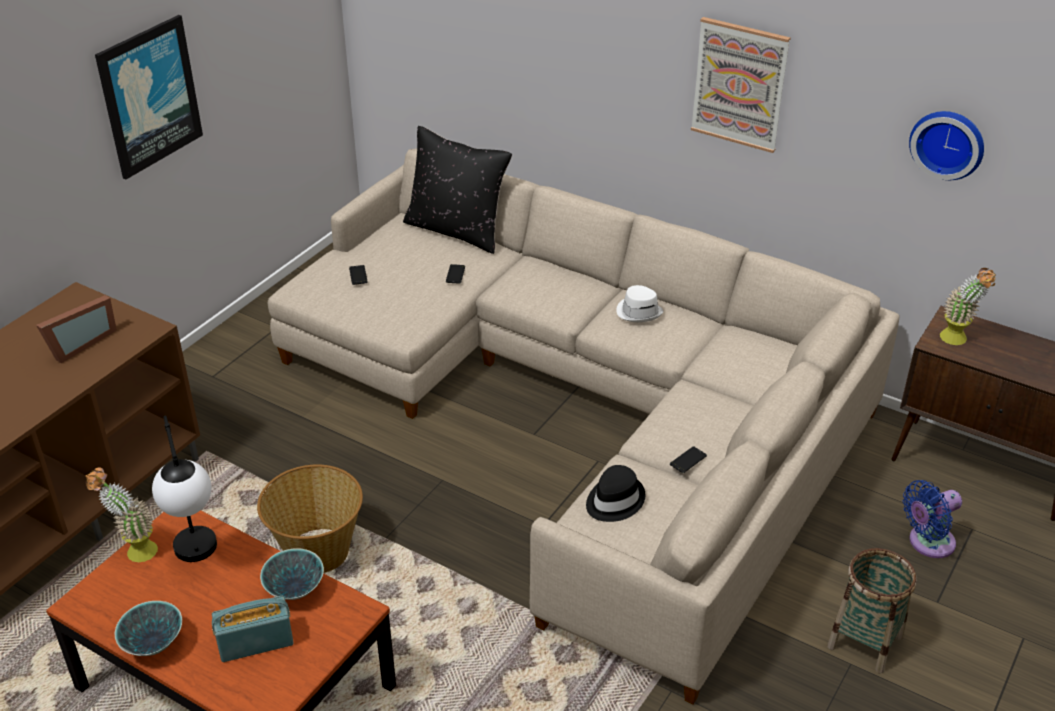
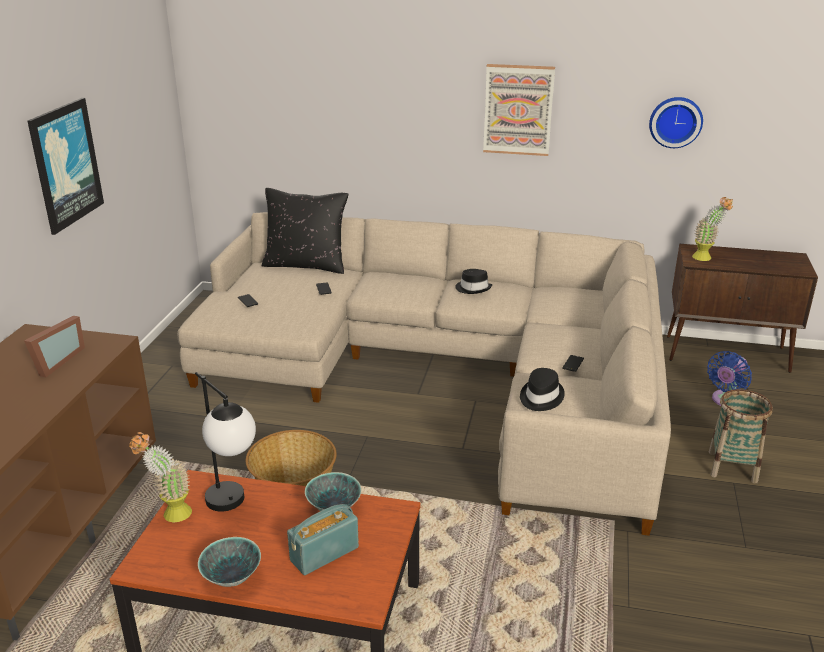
camera: 20 degrees left, 10 degrees down
white hat [616,285,663,322] -> black hat [455,269,492,294]

